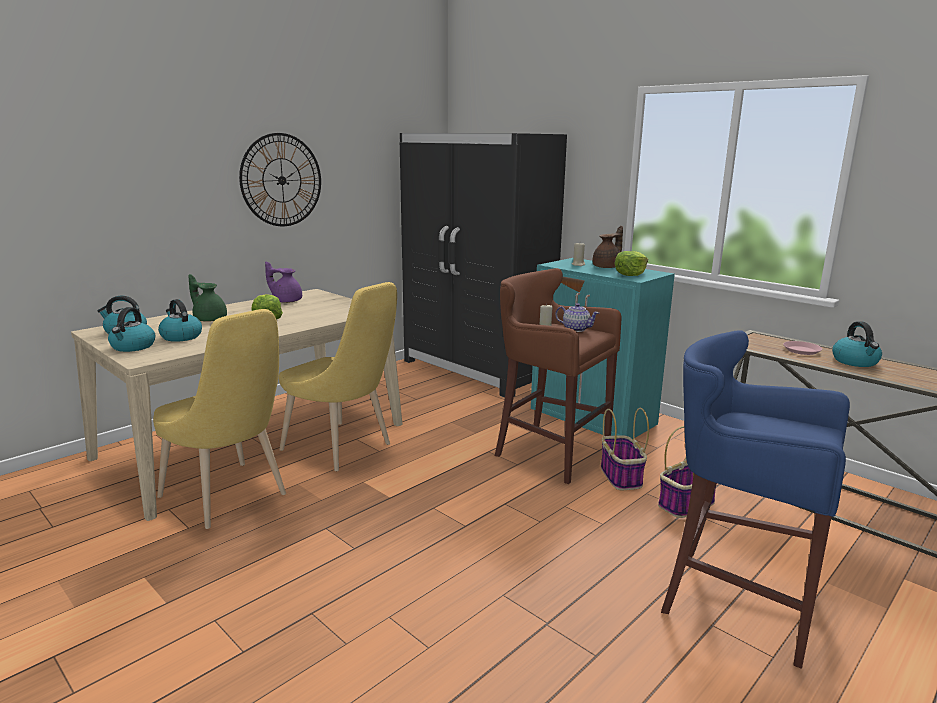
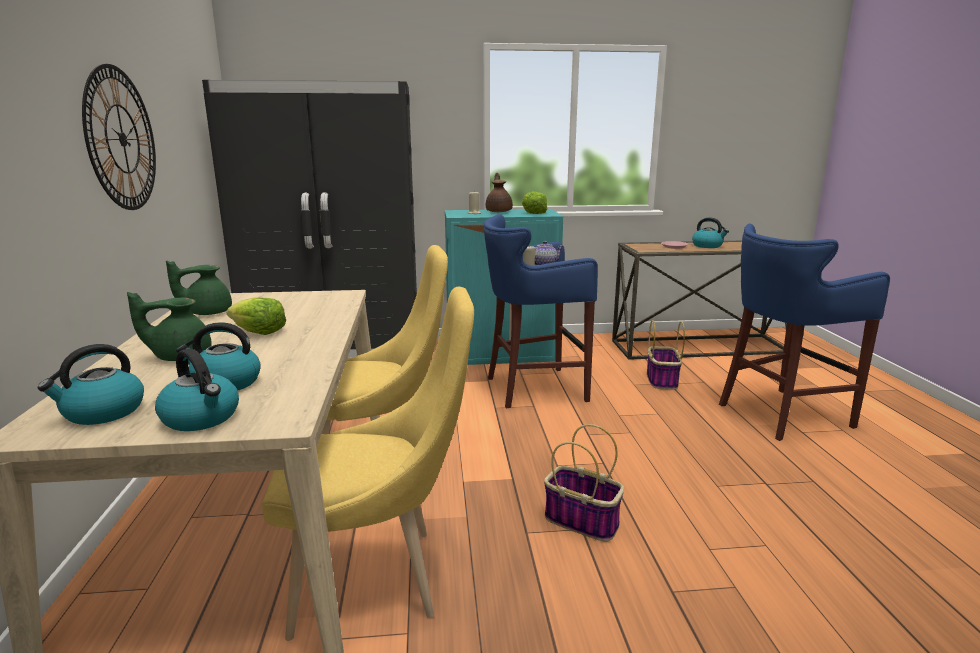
camera: 50 degrees left, 0 degrees up
purple teapot [265,261,302,303] -> green teapot [166,261,232,315]
brown stool [495,268,621,484] -> blue stool [484,214,598,408]
basket [601,408,649,490] -> basket moved to [544,424,624,542]

